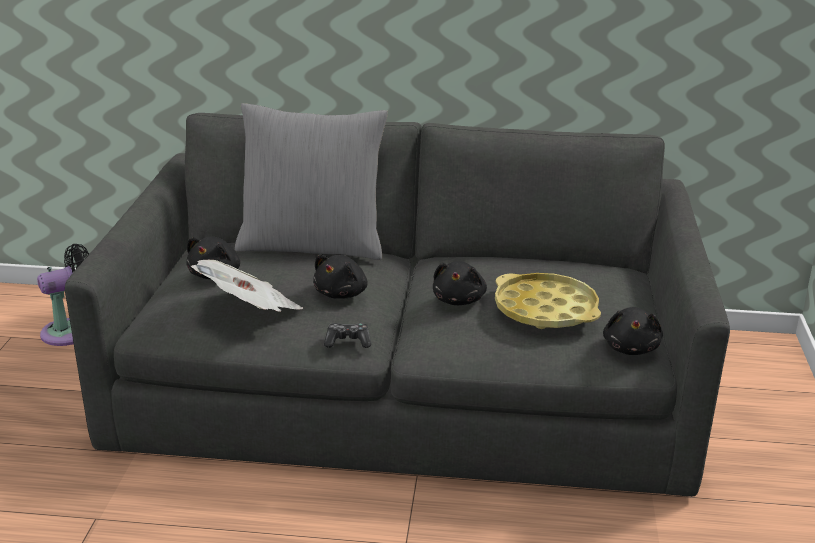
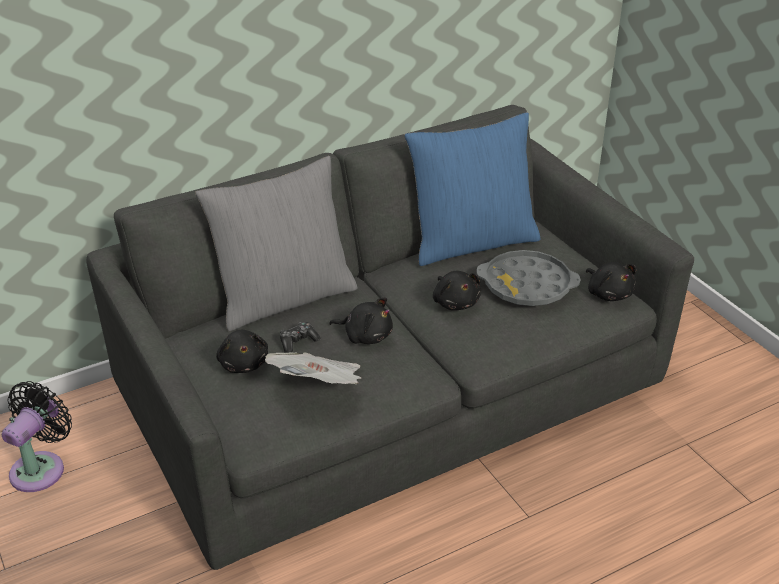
camera: 35 degrees left, 10 degrees up
black plush toy [313,254,368,299] -> black plush toy turned 60 degrees counterclockwise [329,298,393,344]
game controller [324,323,371,348] -> game controller moved to [280,322,320,353]
yellow tray [495,273,601,329] -> grey tray [476,250,580,306]
none -> blue pillow [404,112,540,266]

